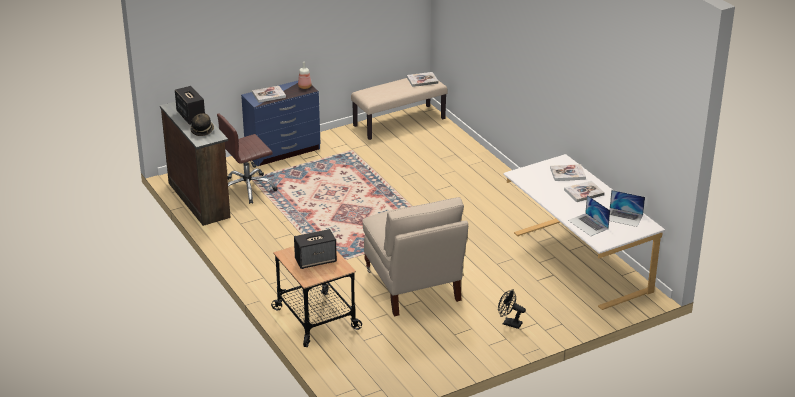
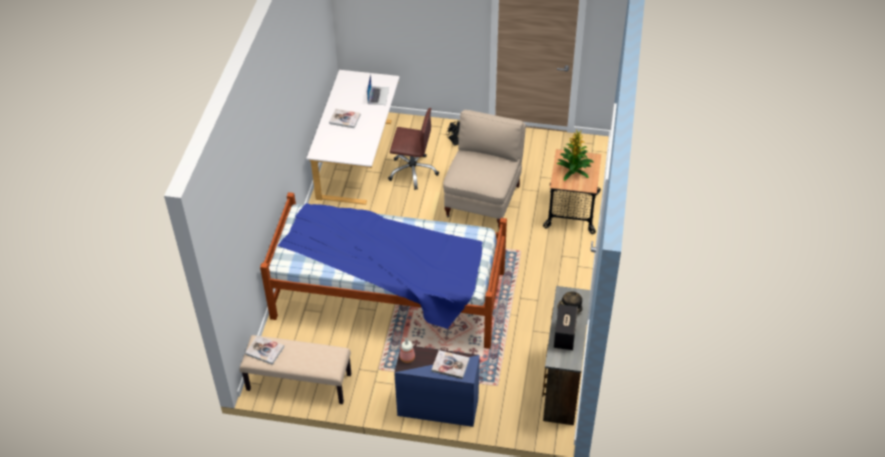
camera: 140 degrees left, 15 degrees up
brown office chair [217,113,278,204] -> brown office chair moved to [388,108,439,190]
speaker [294,229,337,269] -> potted plant [557,129,593,181]
book [550,164,586,181] -> none
laptop [609,190,645,227] -> none
none -> bed [260,192,507,349]

